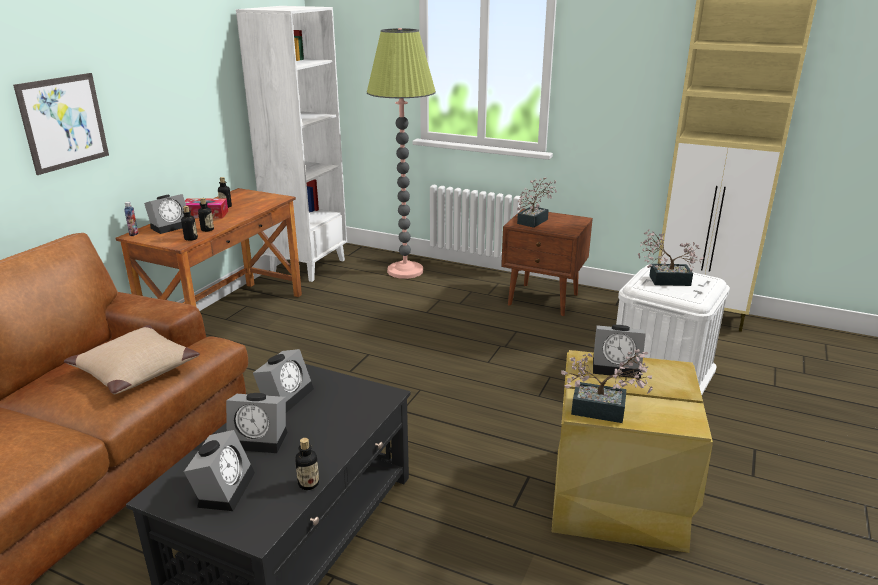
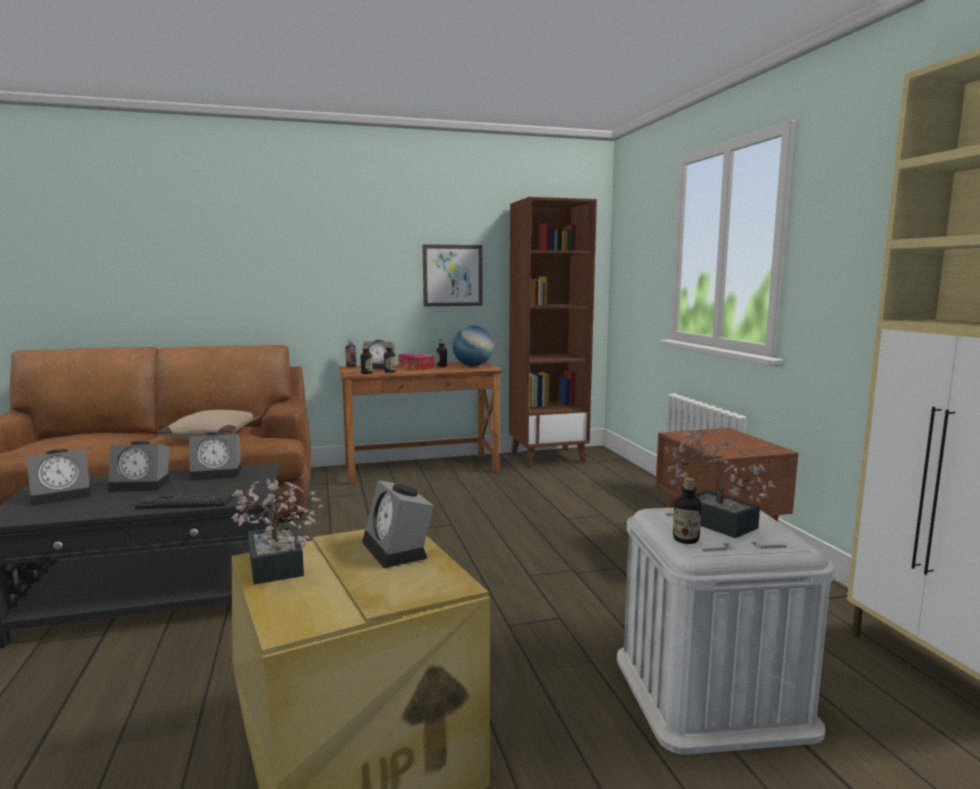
camera: 50 degrees right, 15 degrees down
picture [13,73,109,175] -> picture moved to [422,244,482,306]
alarm clock [226,393,288,453] -> alarm clock turned 60 degrees counterclockwise [108,441,170,492]
white bookcase [236,6,347,282] -> brown bookcase [509,197,597,468]
bottle [295,438,319,490] -> bottle moved to [673,477,702,544]
floor lamp [367,28,436,279] -> none
potted plant [517,177,557,228] -> none
none -> keyboard [135,493,234,509]
none -> globe [453,326,493,366]

